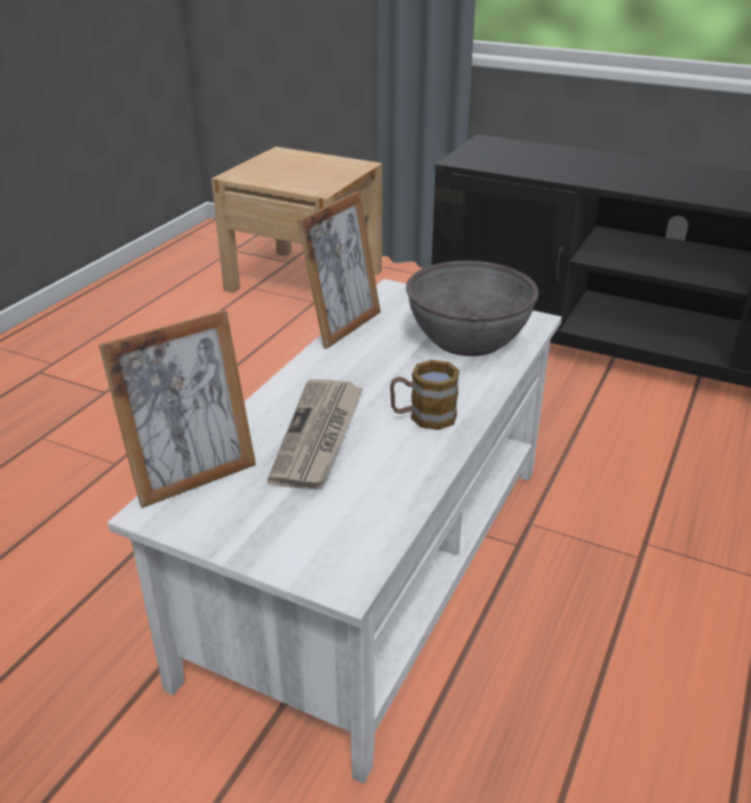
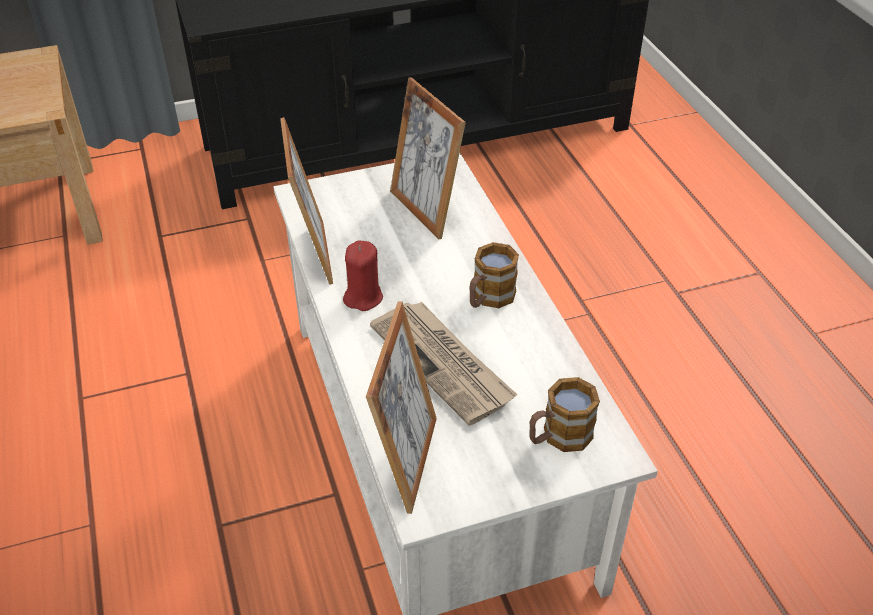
camera: 45 degrees left, 10 degrees up
grey bowl [406,261,539,356] -> picture frame [390,77,466,239]
none -> red candle [343,240,383,311]
none -> mug [529,377,600,452]

